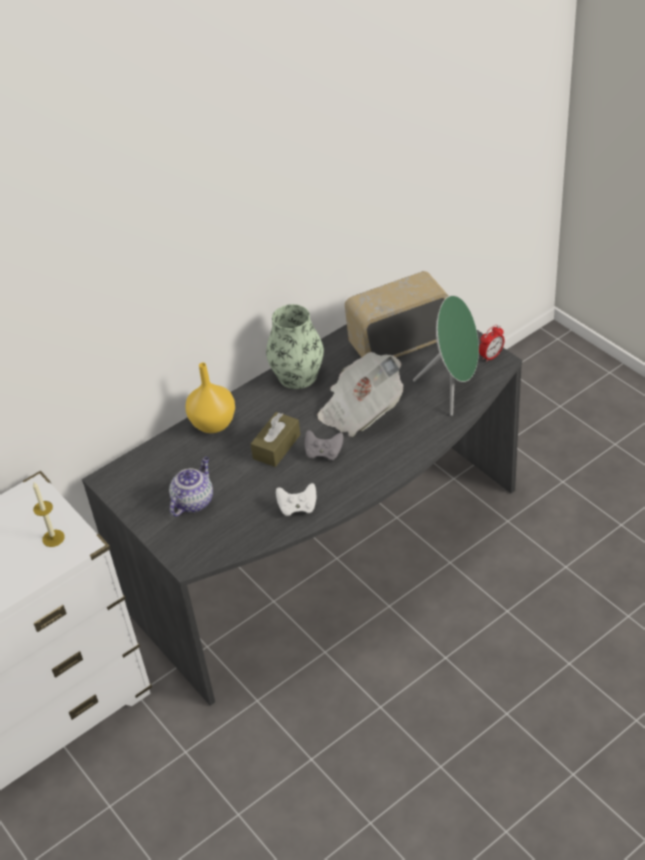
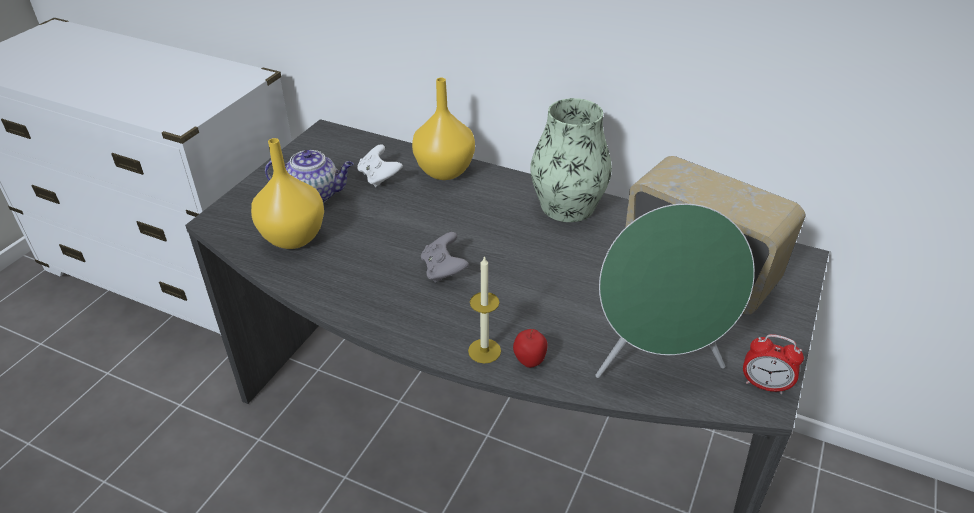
camera: 60 degrees right, 5 degrees down
candle [33,482,65,547] -> candle moved to [468,256,501,364]
brown tissue box [251,412,300,467] -> none
white game controller [276,483,316,516] -> white game controller moved to [357,144,403,187]
newspaper [317,352,404,437] -> none
none -> yellow vase [251,138,324,249]
none -> apple [513,329,548,368]

